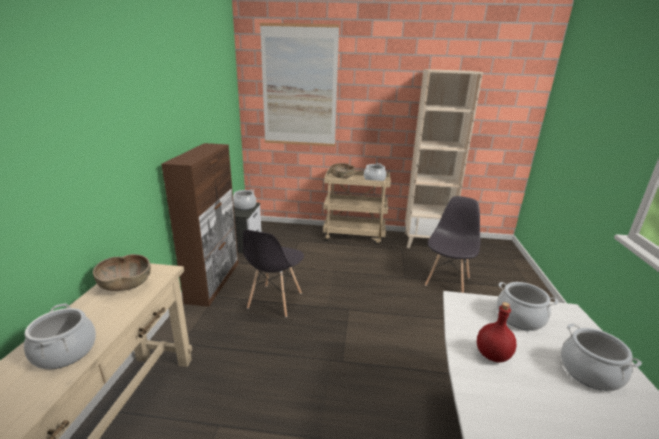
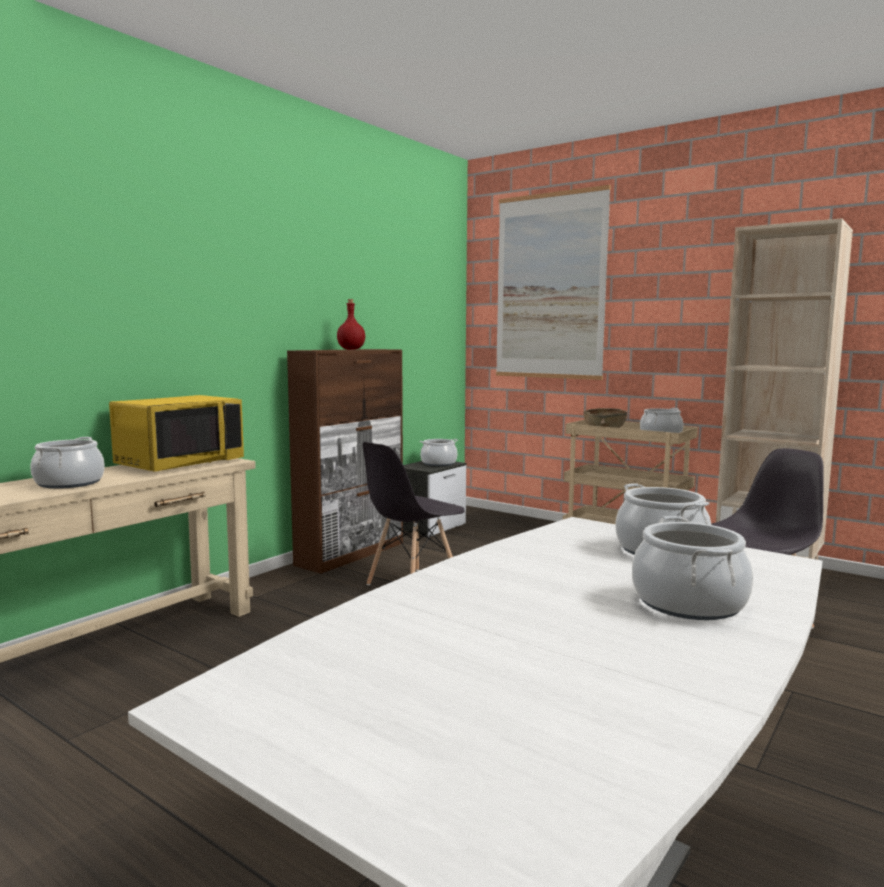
camera: 30 degrees right, 15 degrees down
brown bowl [93,254,151,291] -> yellow microwave [109,395,244,472]
red bottle [477,302,517,363] -> red bottle moved to [337,299,365,350]

